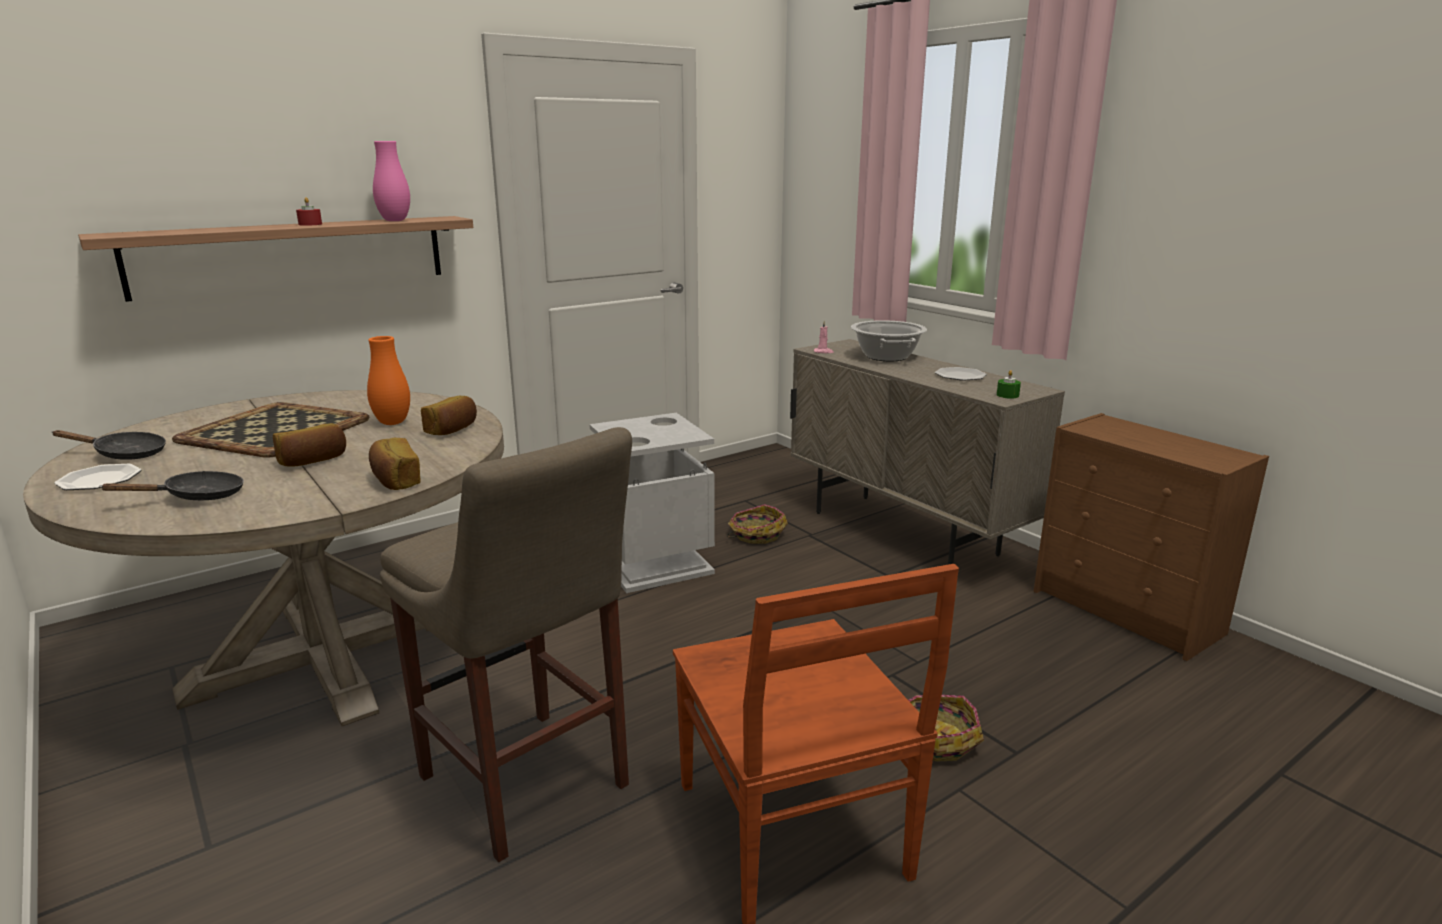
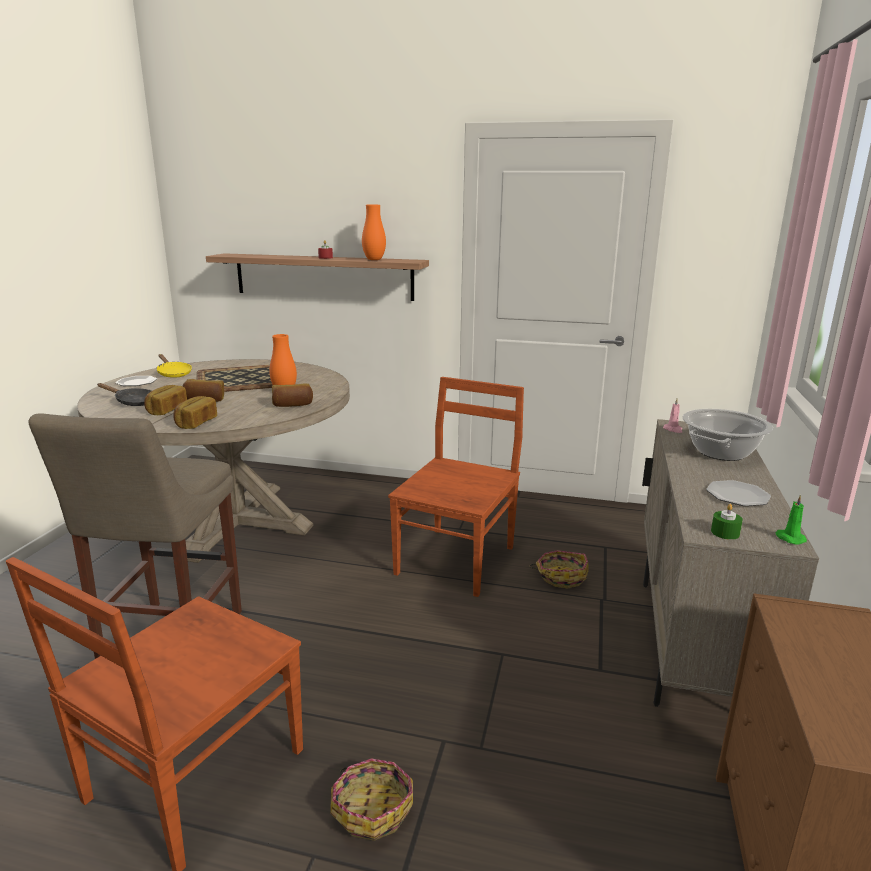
camera: 50 degrees right, 0 degrees up
black frying pan [52,430,166,460] -> yellow frying pan [156,354,192,378]
pink vase [373,141,410,221] -> orange vase [362,205,386,260]
grey trash can [589,413,715,593] -> brown chair [388,377,524,597]
none -> bread [144,385,187,415]
none -> green candle [776,494,807,545]

